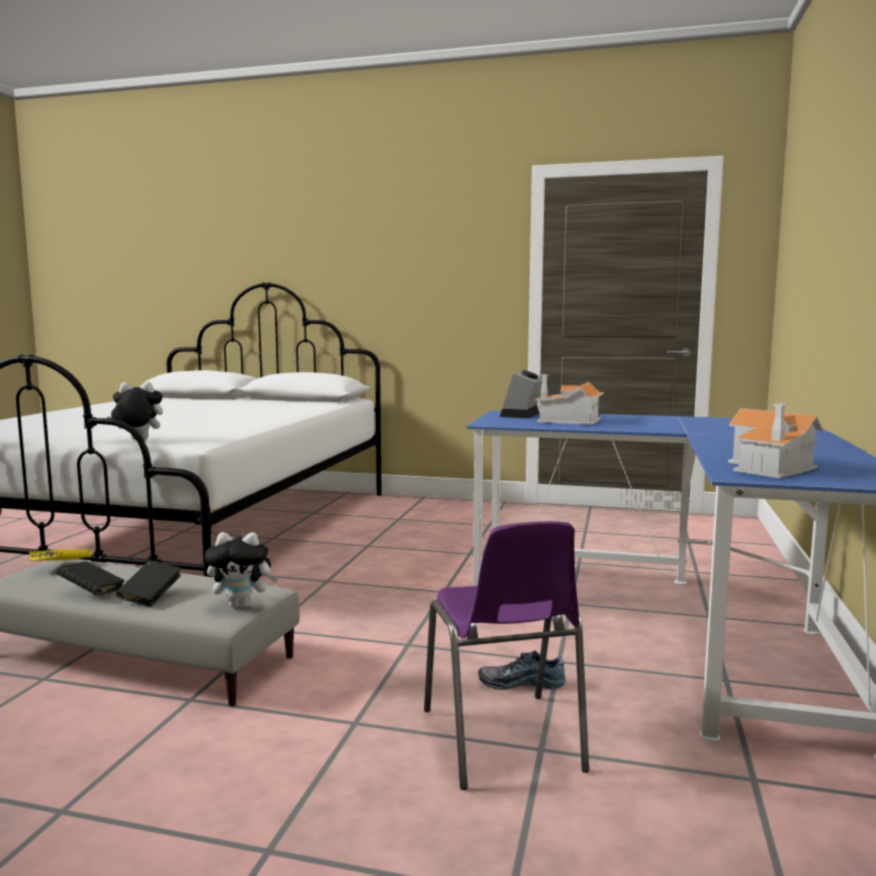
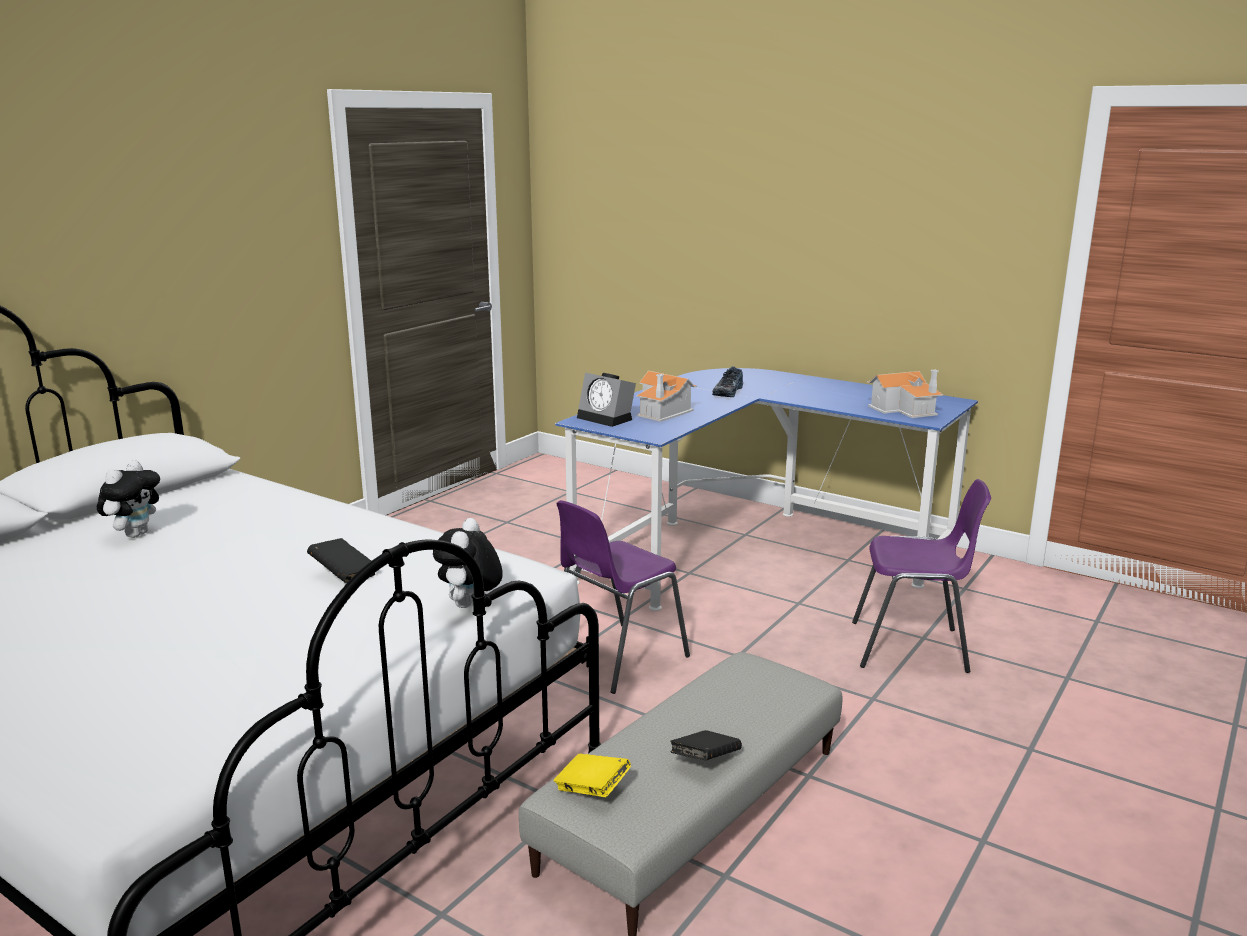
camera: 70 degrees left, 10 degrees up
black book [116,560,181,607] -> black book moved to [307,538,375,583]
plush toy [205,532,278,608] -> plush toy moved to [97,460,160,538]
shoe [478,651,566,690] -> shoe moved to [712,366,743,397]
none -> purple chair [556,500,690,694]

